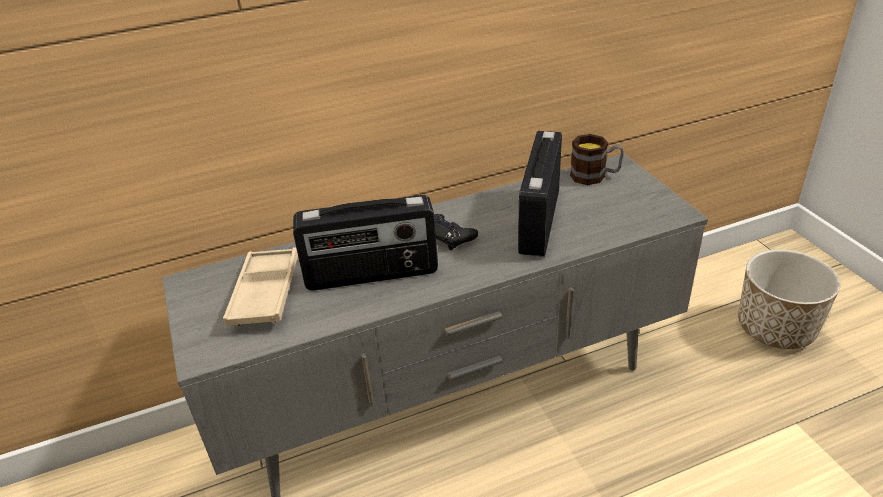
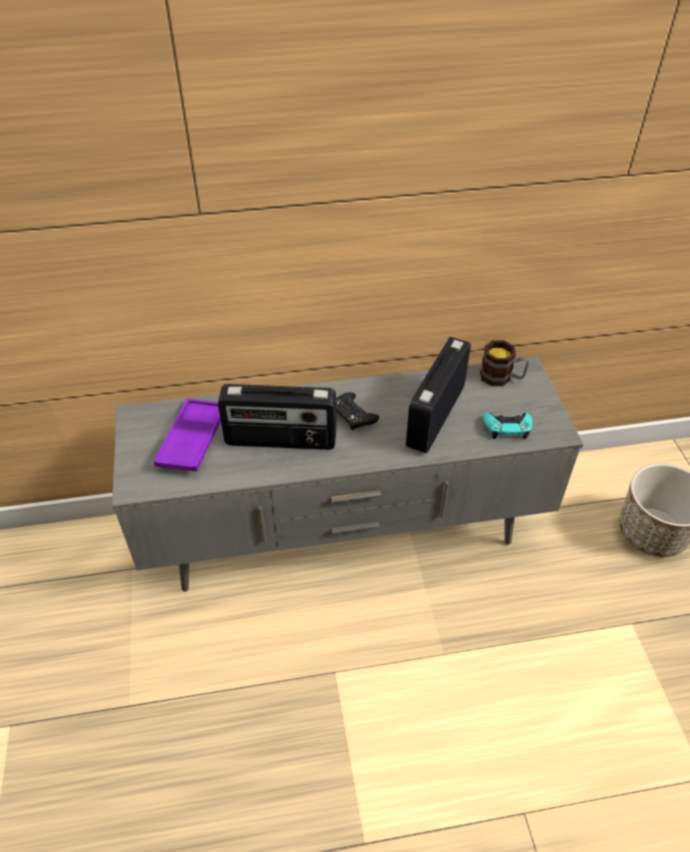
camera: 10 degrees right, 10 degrees up
beige tray [223,247,298,326] -> purple tray [154,398,221,472]
none -> turquoise game controller [483,412,532,439]

